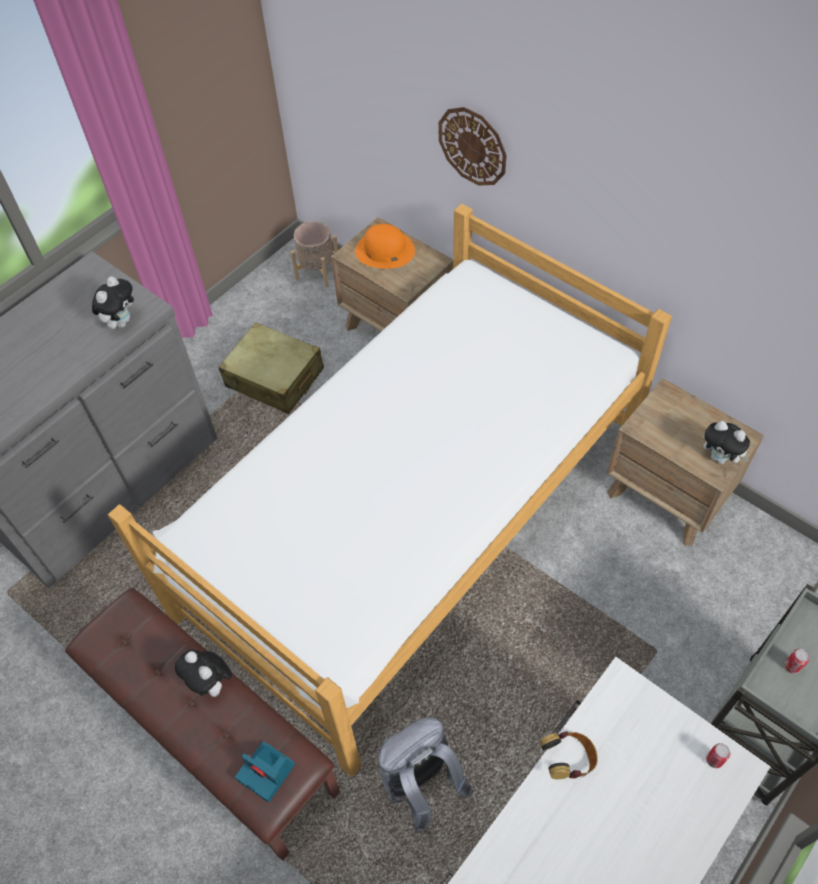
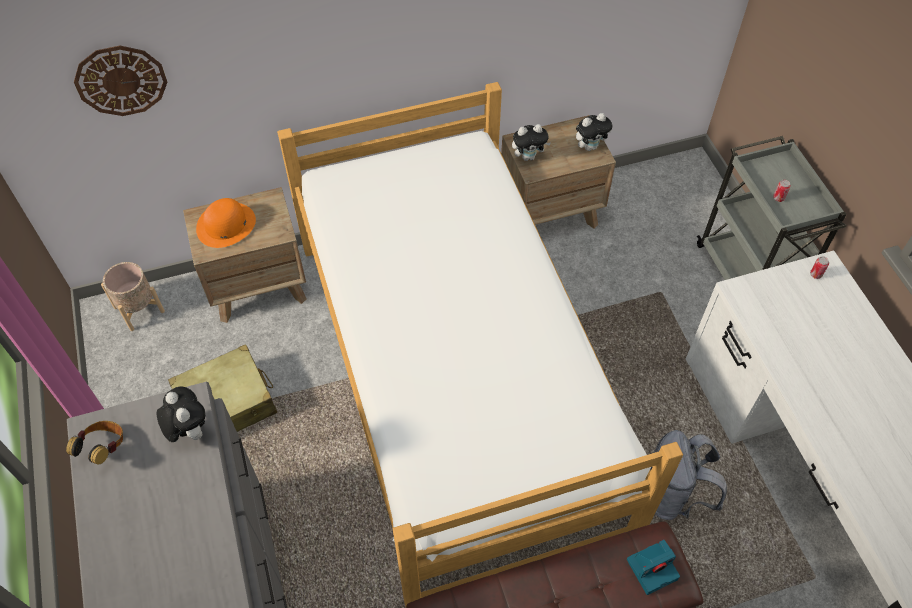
camera: 60 degrees left, 0 degrees up
plush toy [175,650,232,698] -> plush toy moved to [512,124,551,161]
wall clock [439,107,507,186] -> wall clock moved to [74,46,167,116]
headphones [540,731,598,779] -> headphones moved to [66,421,123,465]

